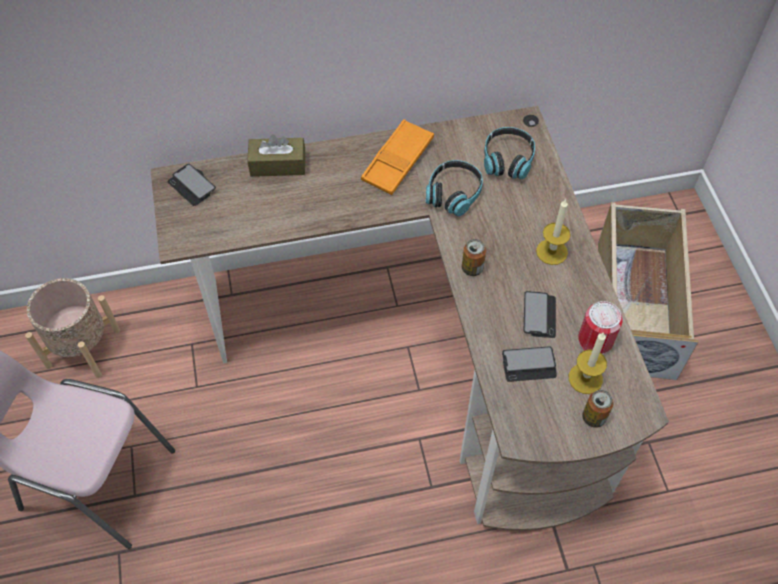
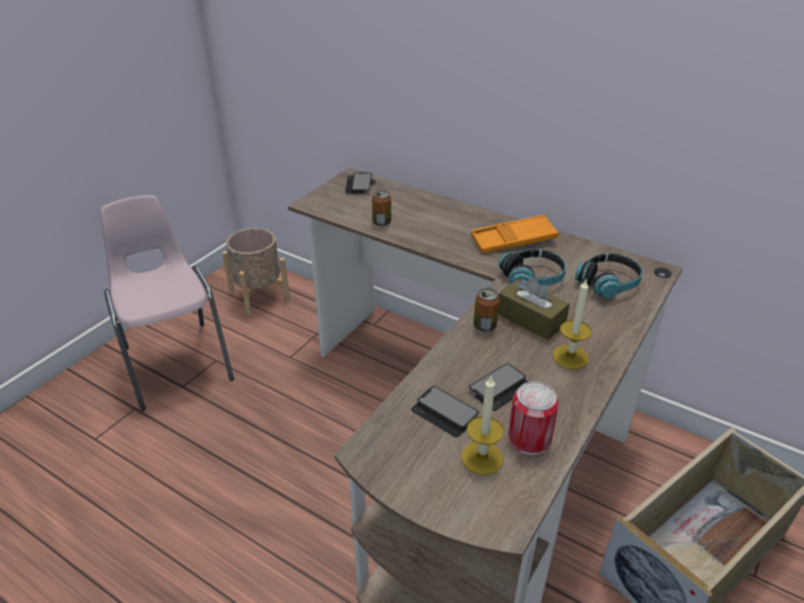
camera: 45 degrees right, 20 degrees down
brown tissue box [247,135,305,177] -> brown tissue box moved to [498,277,570,340]
can [582,390,613,428] -> can moved to [372,190,391,226]

